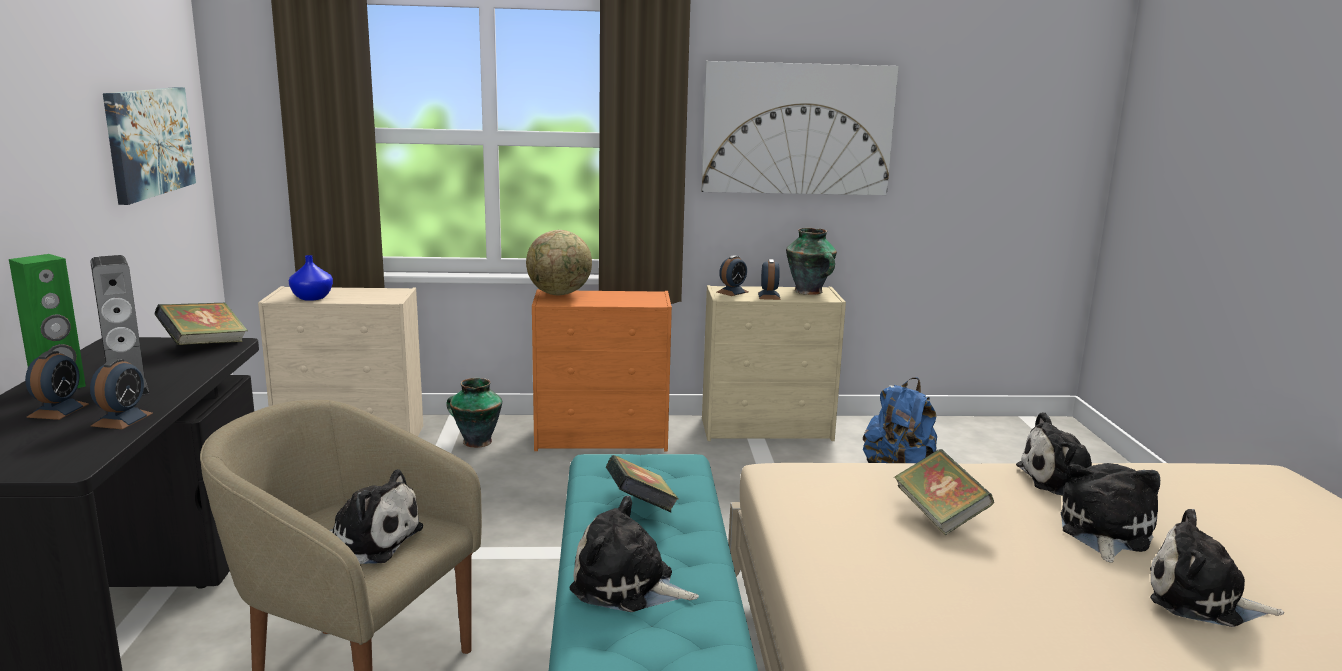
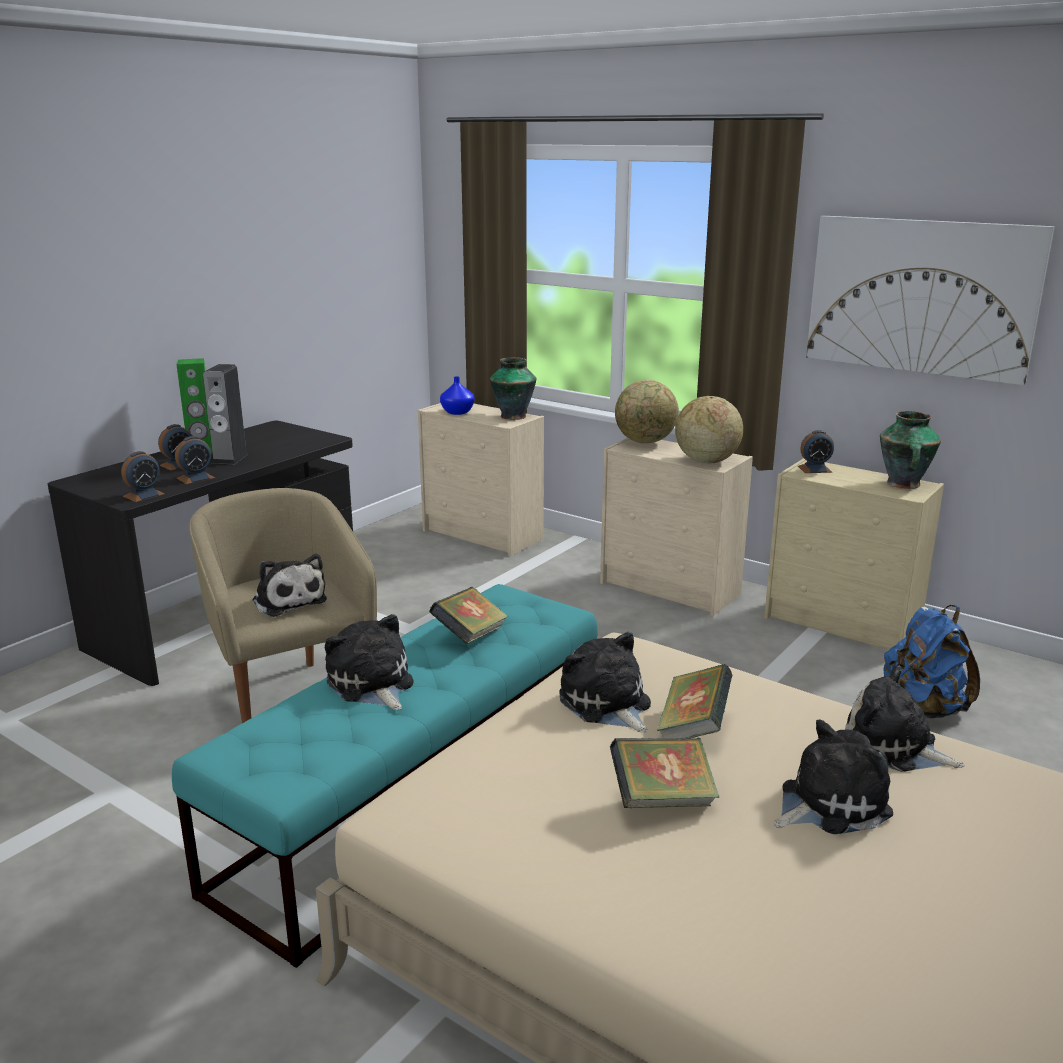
camera: 40 degrees right, 5 degrees up
picture [103,87,196,205] -> none
book [154,302,248,345] -> book moved to [610,738,719,808]
vase [447,378,502,448] -> vase moved to [490,357,536,420]
orange dresser [532,289,672,451] -> beige dresser [600,438,753,616]
alarm clock [758,259,781,300] -> alarm clock moved to [121,451,164,502]
plush toy [1150,509,1284,627] -> plush toy moved to [559,632,651,733]
none -> globe [675,396,743,463]

